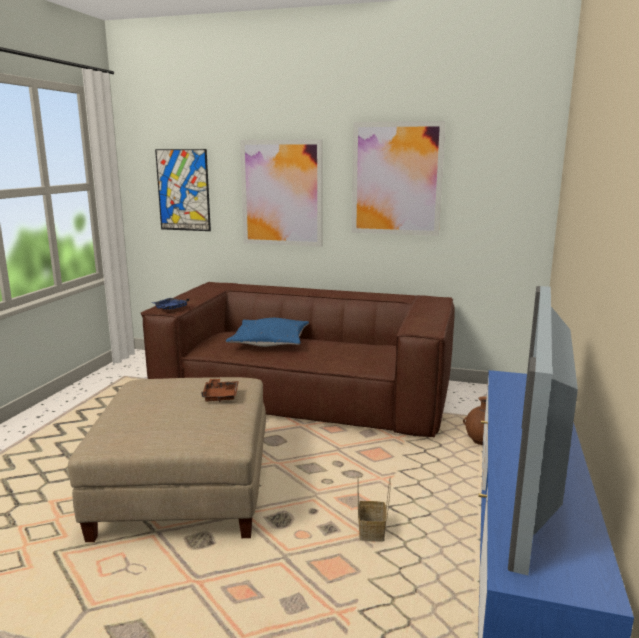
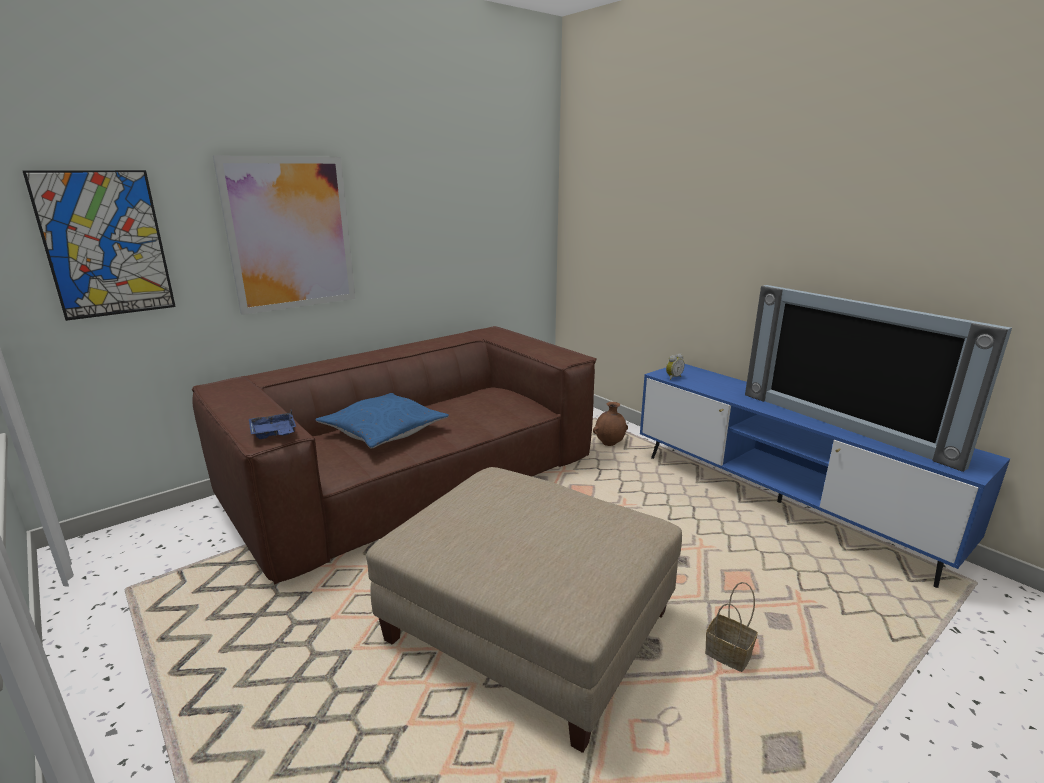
camera: 55 degrees left, 5 degrees up
brown tray [201,379,239,402] -> none
picture [352,121,445,236] -> none
basket [357,477,391,542] -> basket moved to [705,582,758,672]
none -> alarm clock [666,353,685,380]

